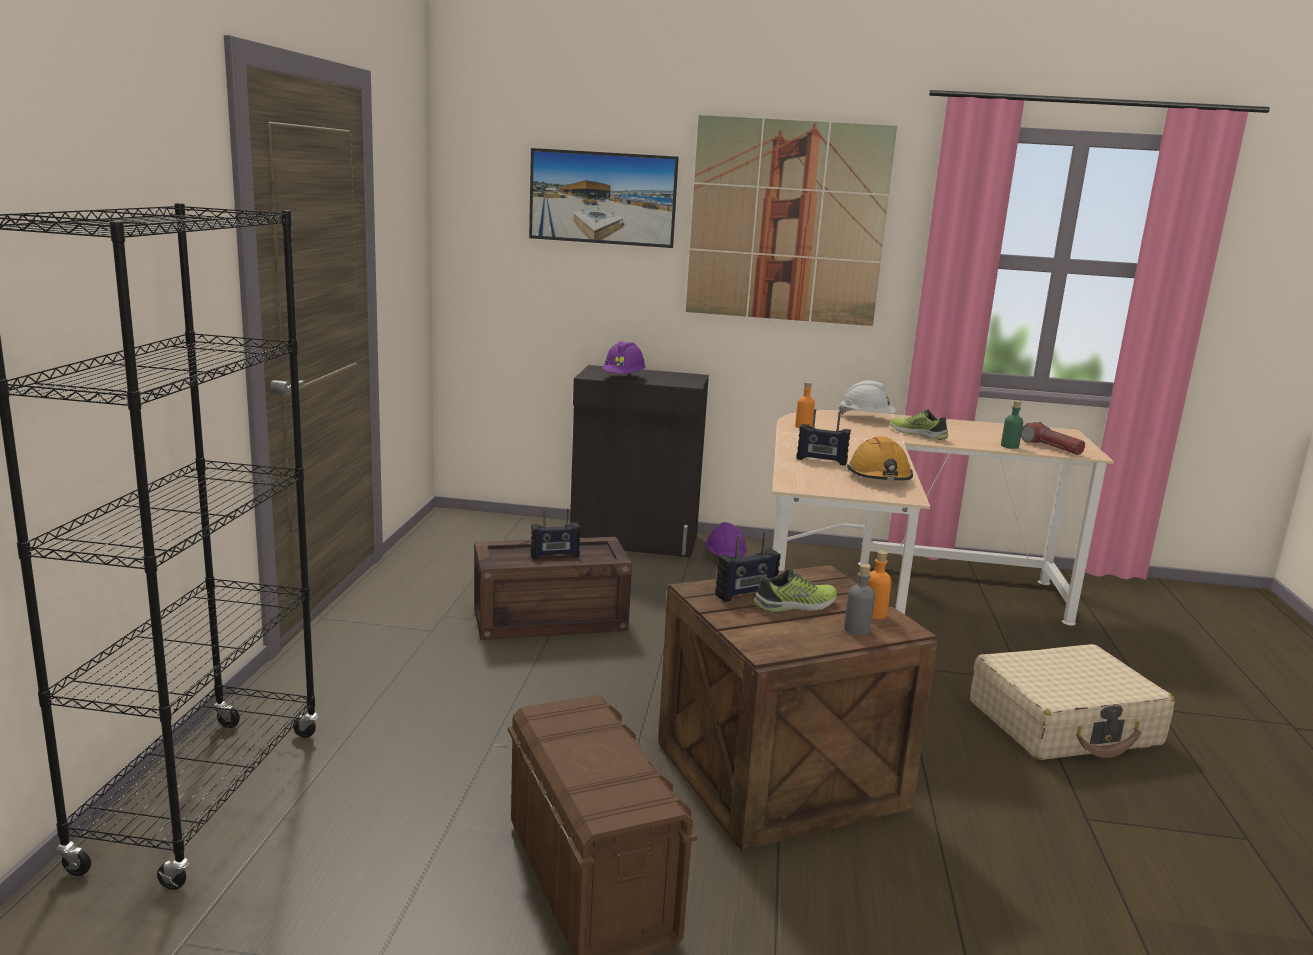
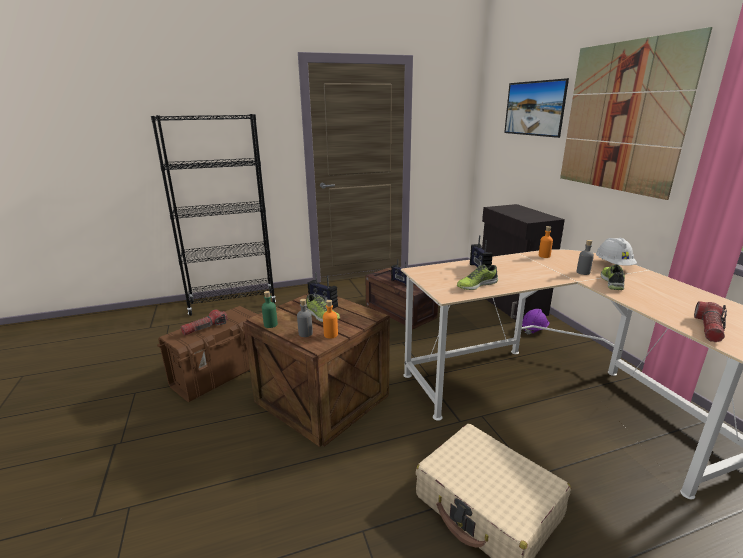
camera: 65 degrees right, 5 degrees up
purple hard hat [602,341,646,374] -> none
orange hard hat [847,436,913,480] -> shoe [457,264,498,290]
green bottle [1001,400,1023,449] -> green bottle moved to [262,291,278,328]
none -> flashlight [181,310,228,336]
none -> grey bottle [576,240,594,275]

